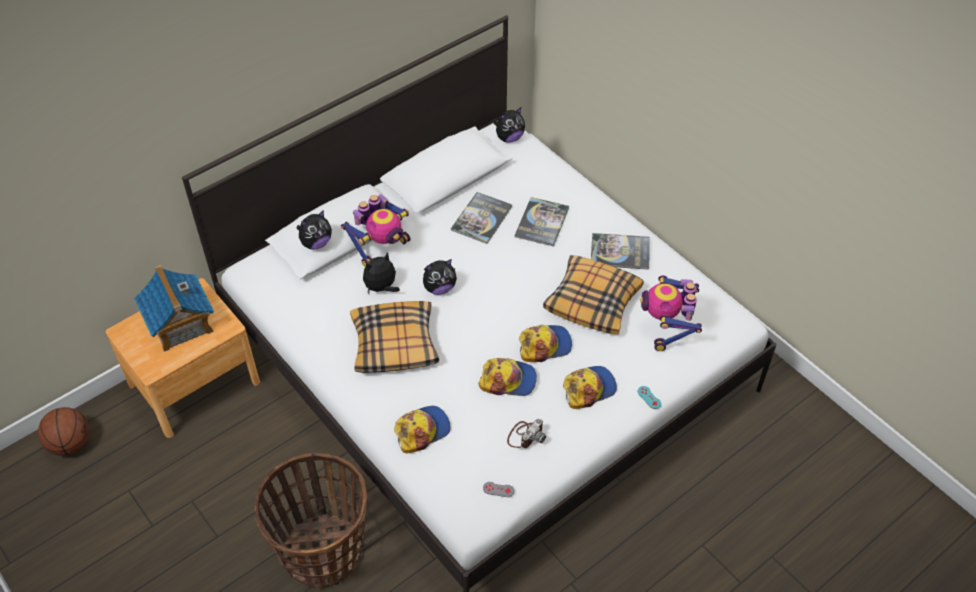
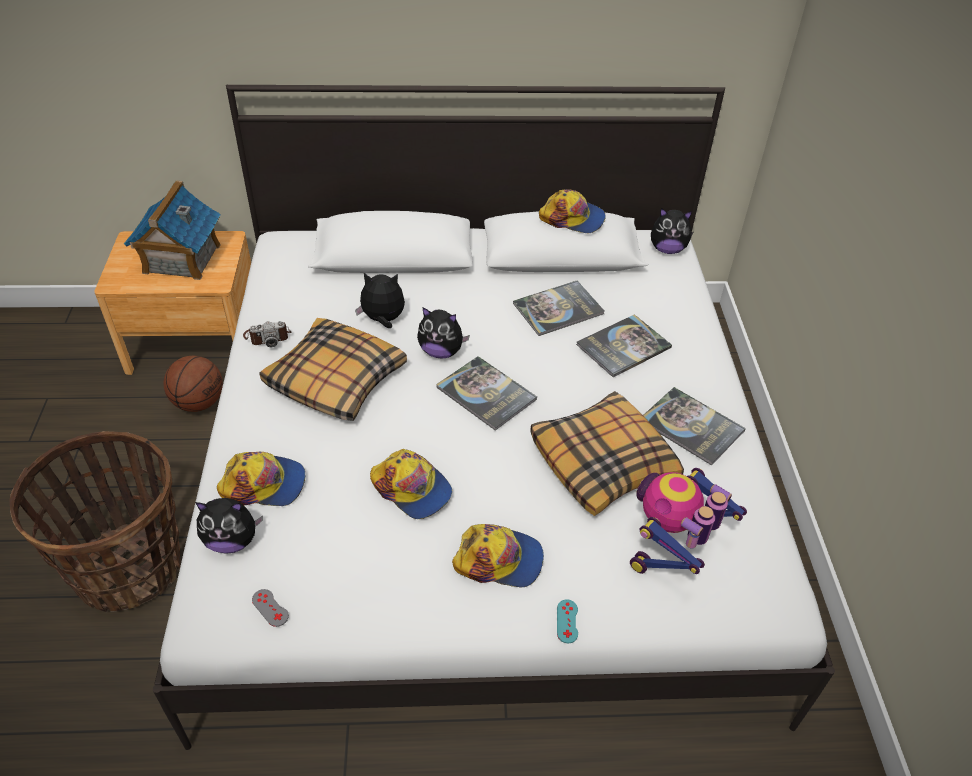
camera: 35 degrees right, 5 degrees down
basketball [38,407,89,456] -> basketball moved to [164,356,223,412]
plush toy [296,210,332,250] -> plush toy moved to [195,498,263,554]
toy robot [341,194,411,267] -> none
camera [507,419,546,448] -> camera moved to [243,321,292,347]
cap [519,325,572,362] -> cap moved to [539,189,606,233]
none -> book [436,356,537,431]

